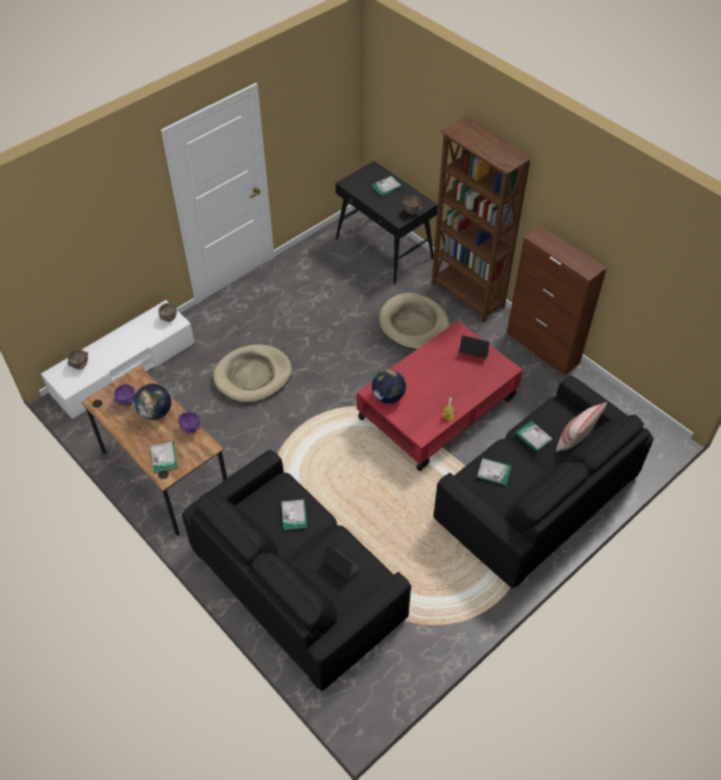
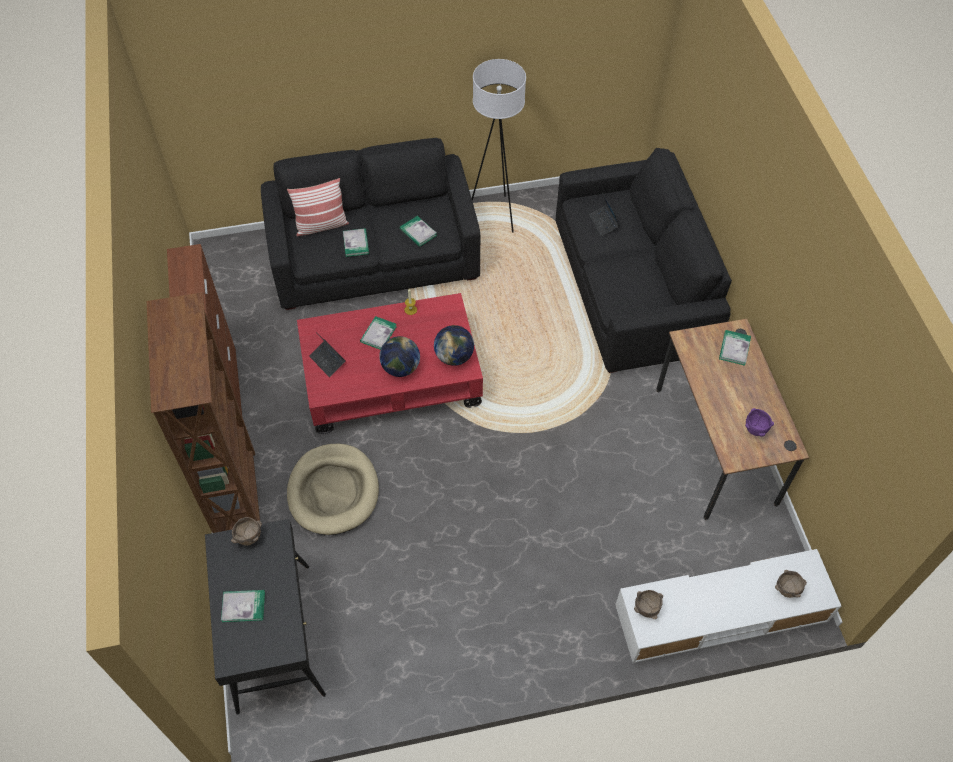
camera: 150 degrees left, 5 degrees up
globe [134,384,171,420] -> globe moved to [379,336,420,377]
purple bowl [178,412,200,433] -> none
beige dog bed [213,345,292,403] -> none
book [282,499,307,530] -> book moved to [360,316,397,350]
none -> white floor lamp [472,59,526,232]

